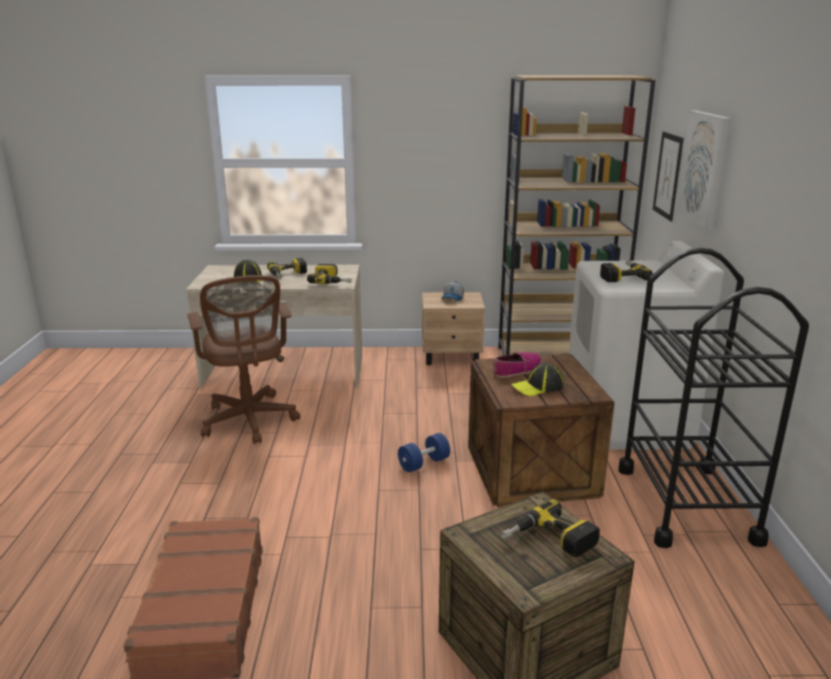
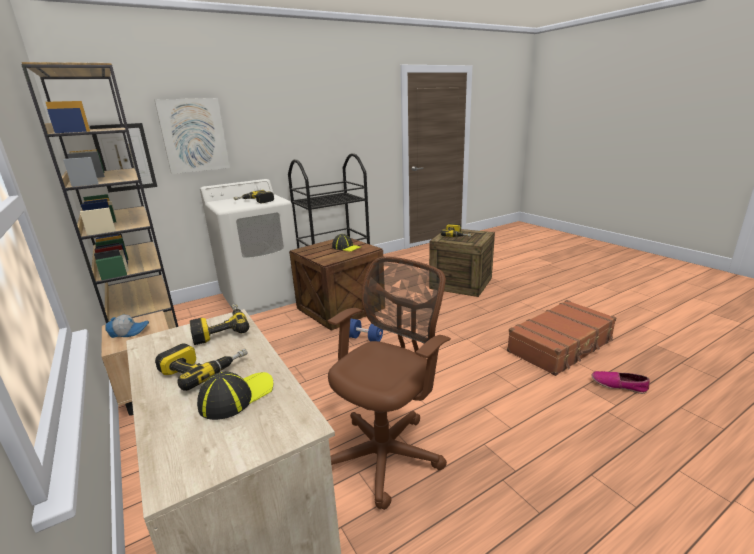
camera: 120 degrees left, 0 degrees up
shoe [493,352,542,378] -> shoe moved to [591,371,650,394]

